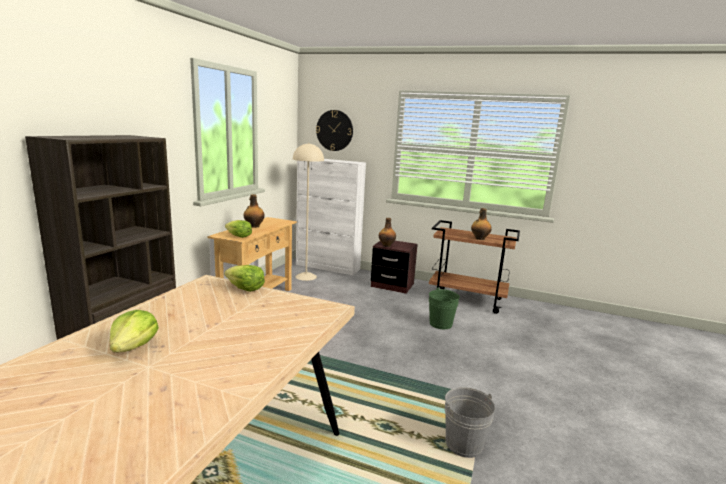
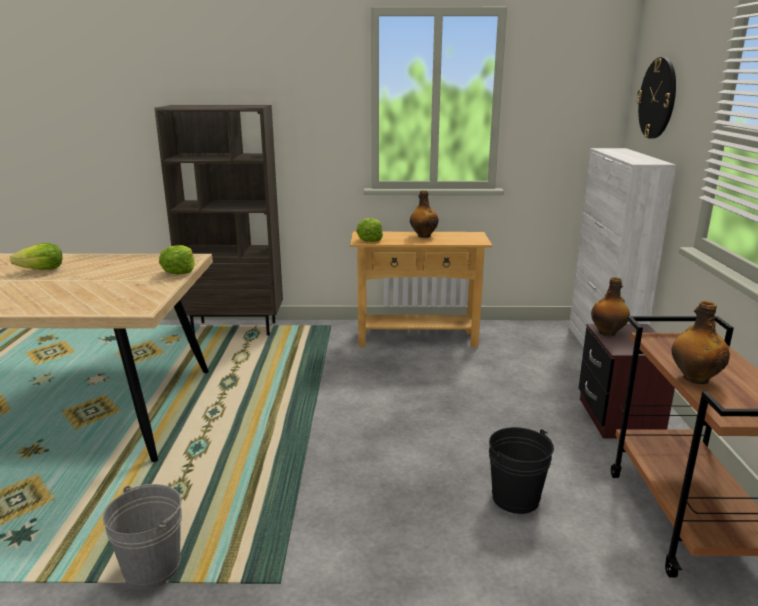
camera: 70 degrees right, 5 degrees up
beige floor lamp [293,143,324,281] -> none
green bucket [429,288,460,329] -> black bucket [489,427,554,514]

